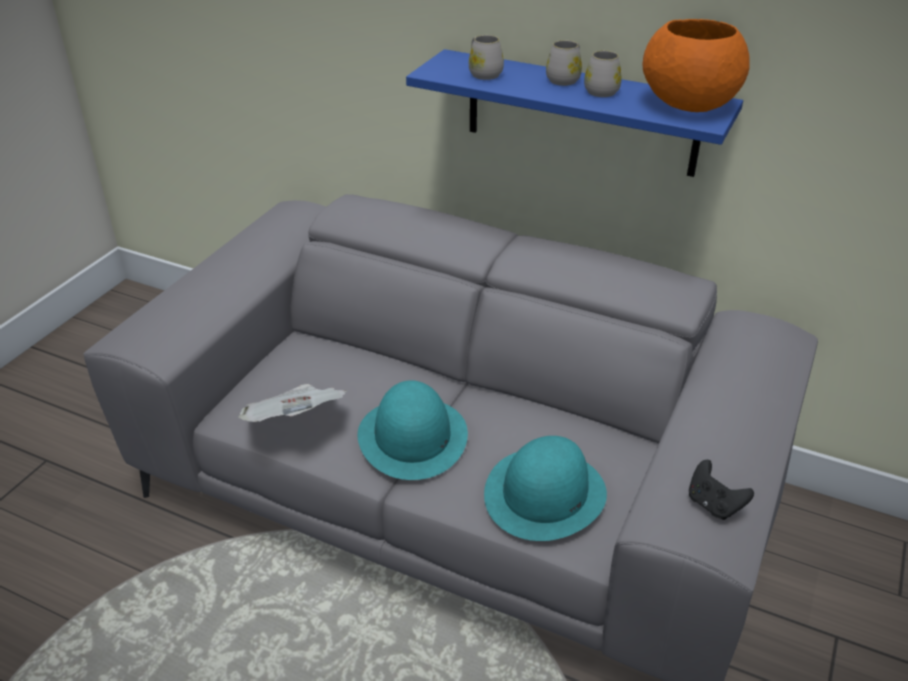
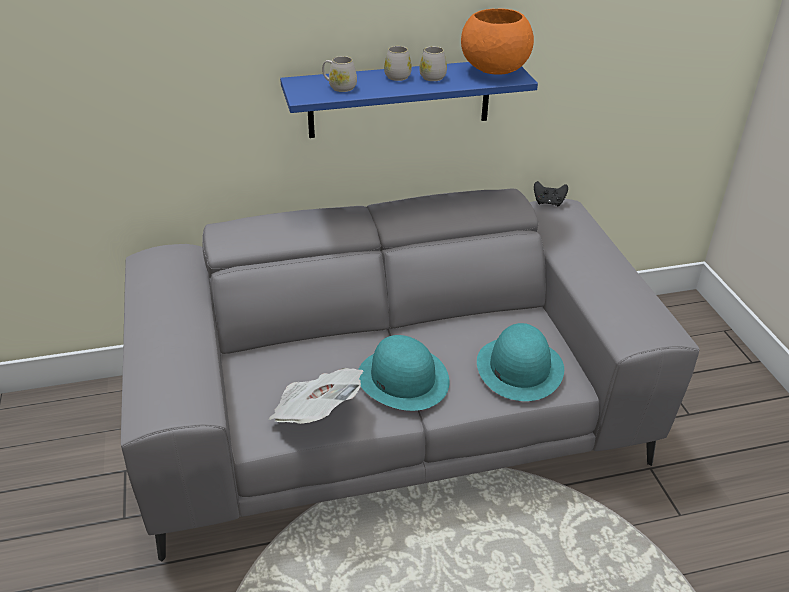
camera: 40 degrees left, 0 degrees up
black game controller [689,460,754,520] -> black game controller moved to [534,181,568,206]

